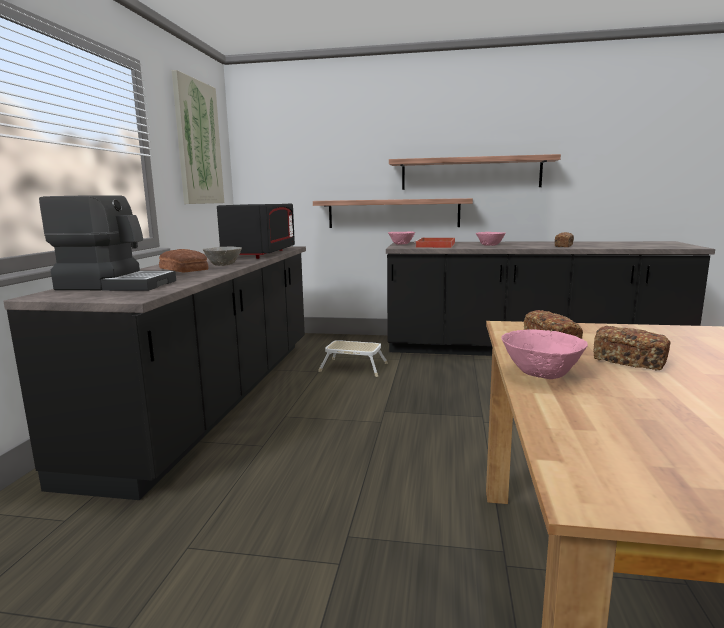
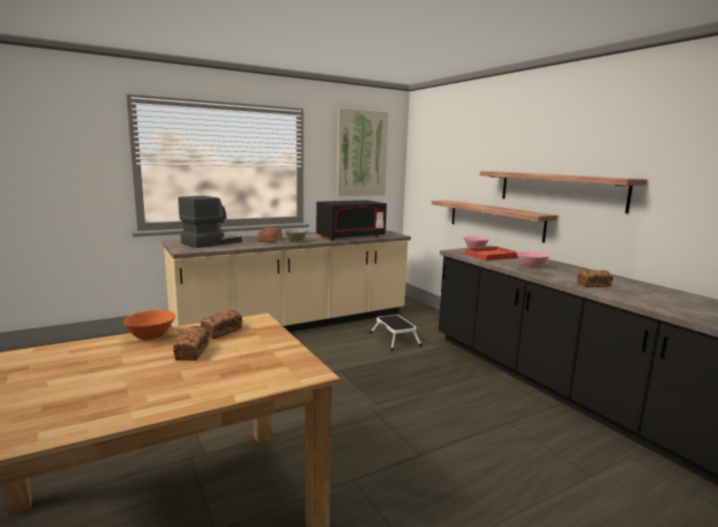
camera: 50 degrees right, 0 degrees up
black counter [3,246,306,500] -> beige counter [163,230,411,332]
coffee machine [39,195,176,291] -> coffee machine turned 105 degrees counterclockwise [178,196,242,248]
beige step ladder [318,340,388,377] -> black step ladder [370,315,422,351]
pink bowl [501,329,588,379] -> orange bowl [124,310,176,340]

